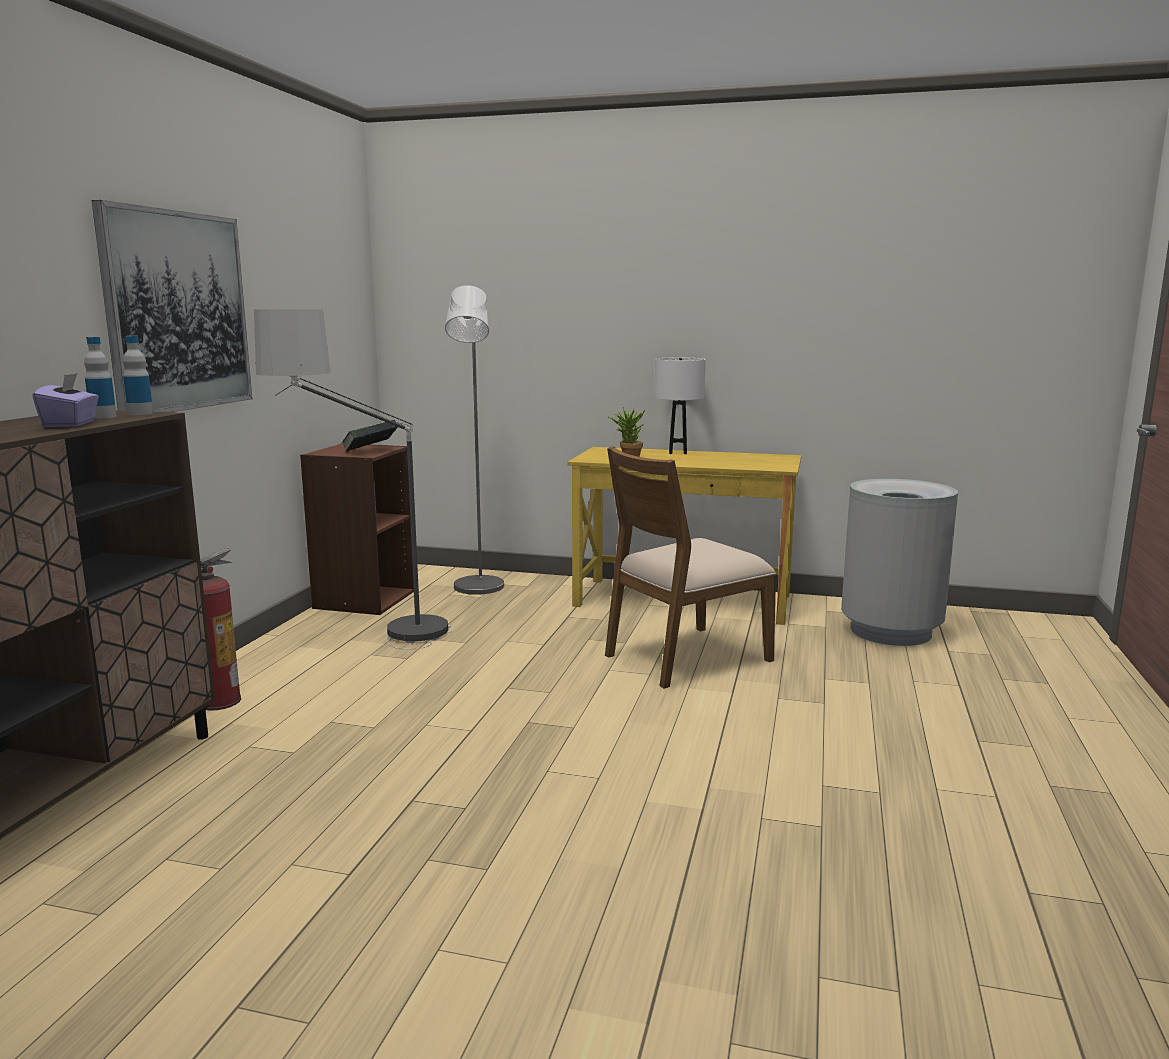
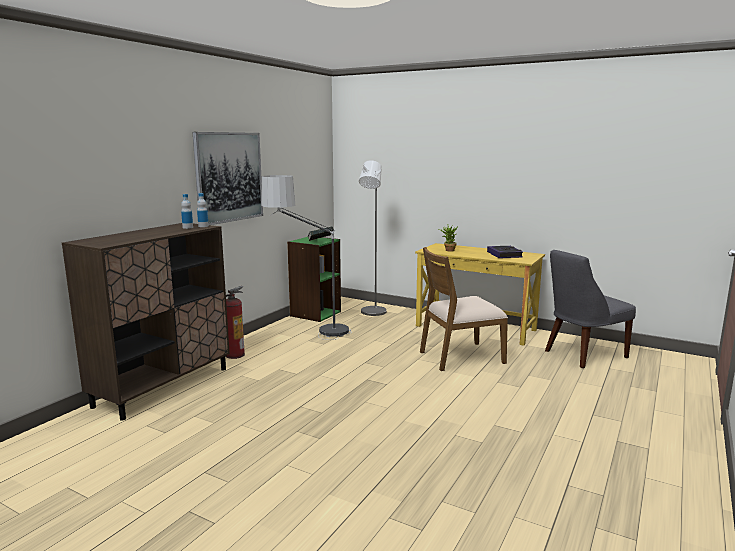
camera: 15 degrees right, 0 degrees up
purple tissue box [32,373,99,427] -> none
brown bookcase [300,443,414,615] -> green bookcase [287,237,341,322]
white table lamp [655,357,706,454] -> none
grey trash can [841,479,958,646] -> grey chair [545,250,636,368]
none -> book [487,246,523,258]

